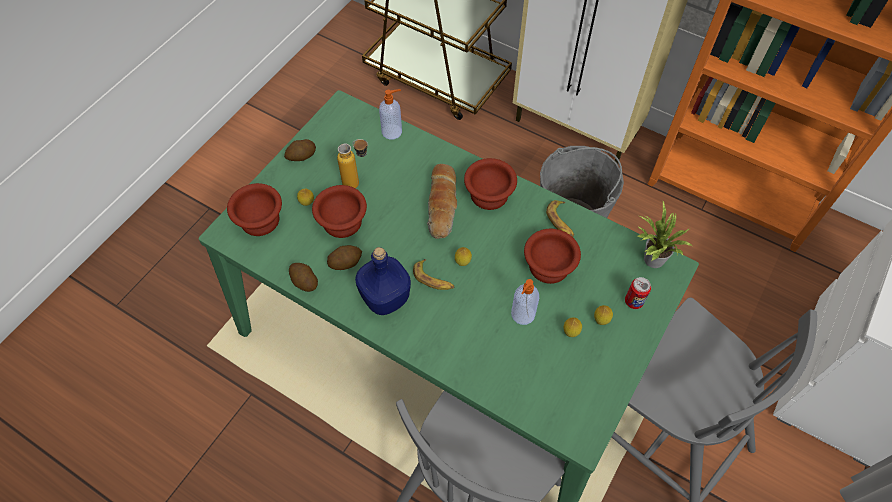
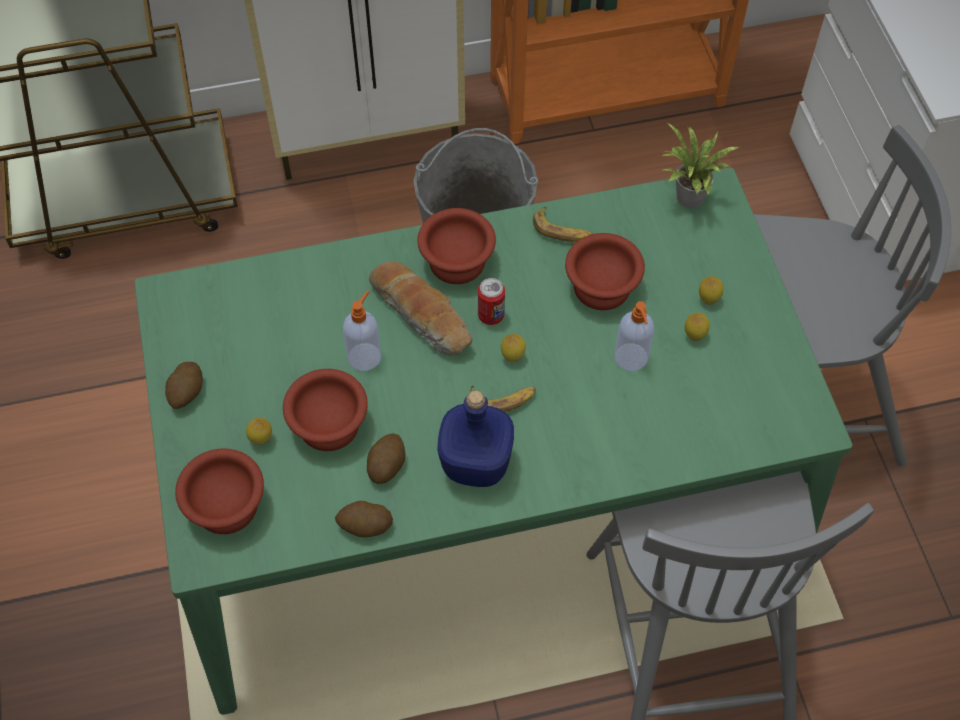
camera: 45 degrees left, 0 degrees up
bottle [337,139,368,189] -> none
soap dispenser [379,89,402,140] -> soap dispenser moved to [343,290,381,371]
can [625,277,651,309] -> can moved to [478,278,505,325]

